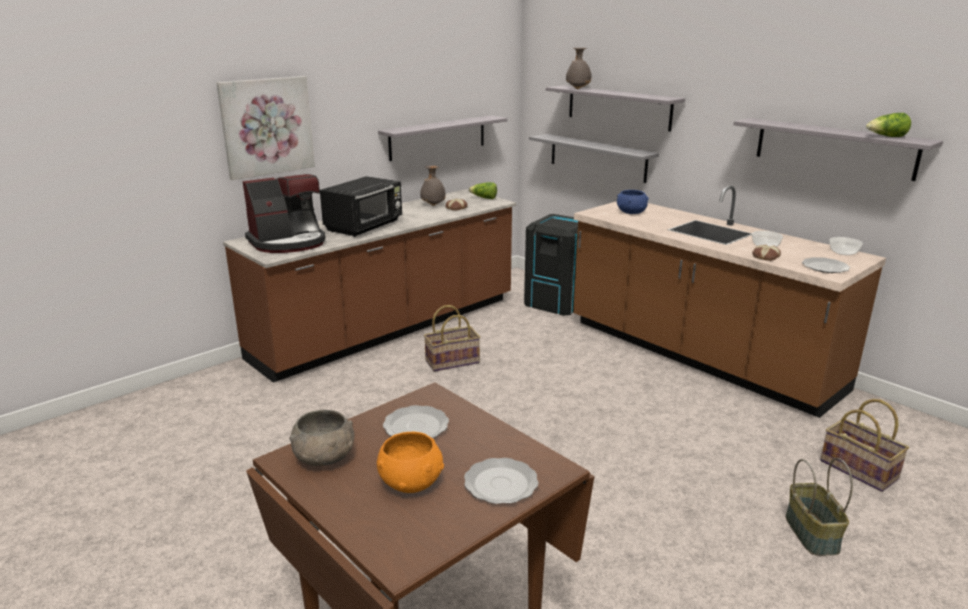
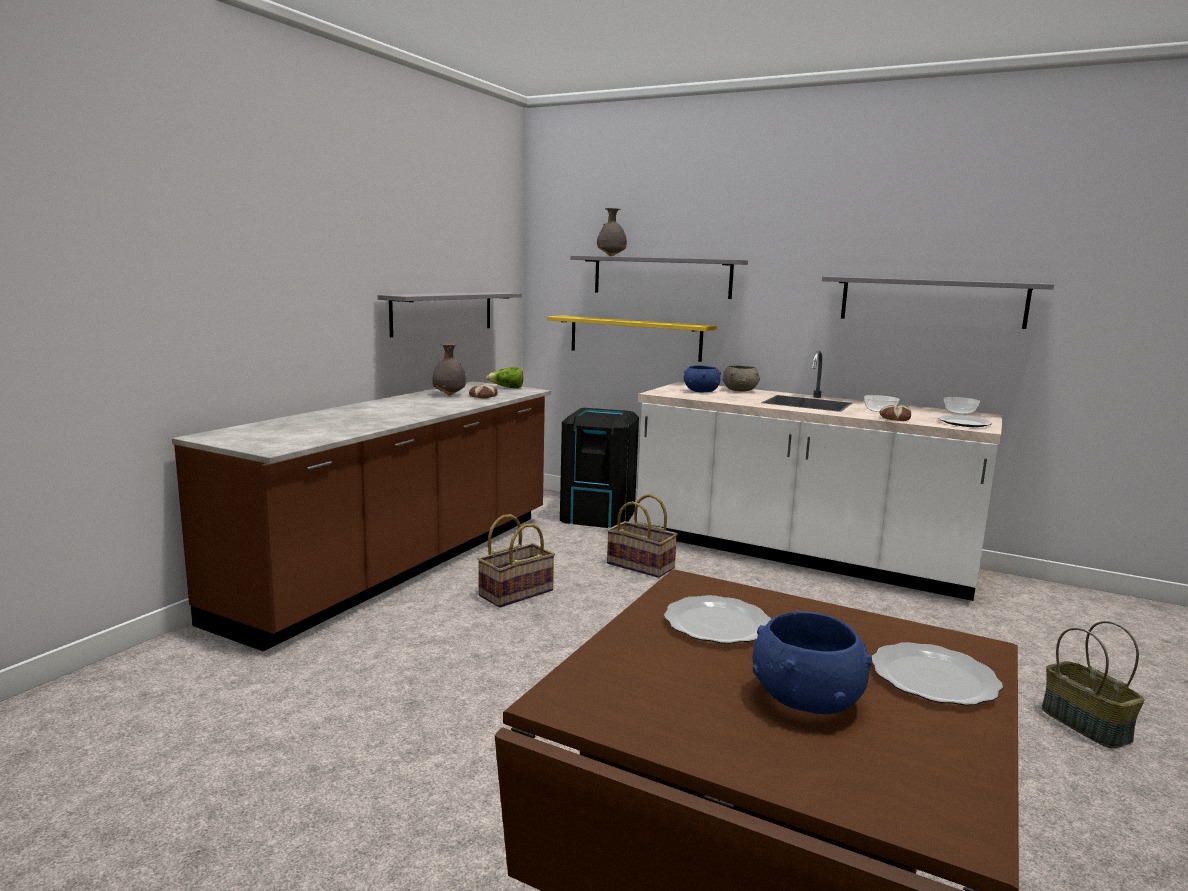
camera: 20 degrees left, 10 degrees down
picture [216,76,315,180] -> none
coffee machine [242,174,326,253] -> none
grey bowl [289,410,354,466] -> grey bowl moved to [722,365,760,392]
black microwave [320,176,402,237] -> none
orange bowl [377,432,444,493] -> blue bowl [752,611,872,714]
grey shelf [529,134,659,183] -> yellow shelf [547,315,717,362]
brown counter [573,185,886,418] -> white counter [637,351,1003,601]
basket [820,399,909,492] -> basket moved to [607,494,678,578]
lettuce [866,113,911,137] -> none

